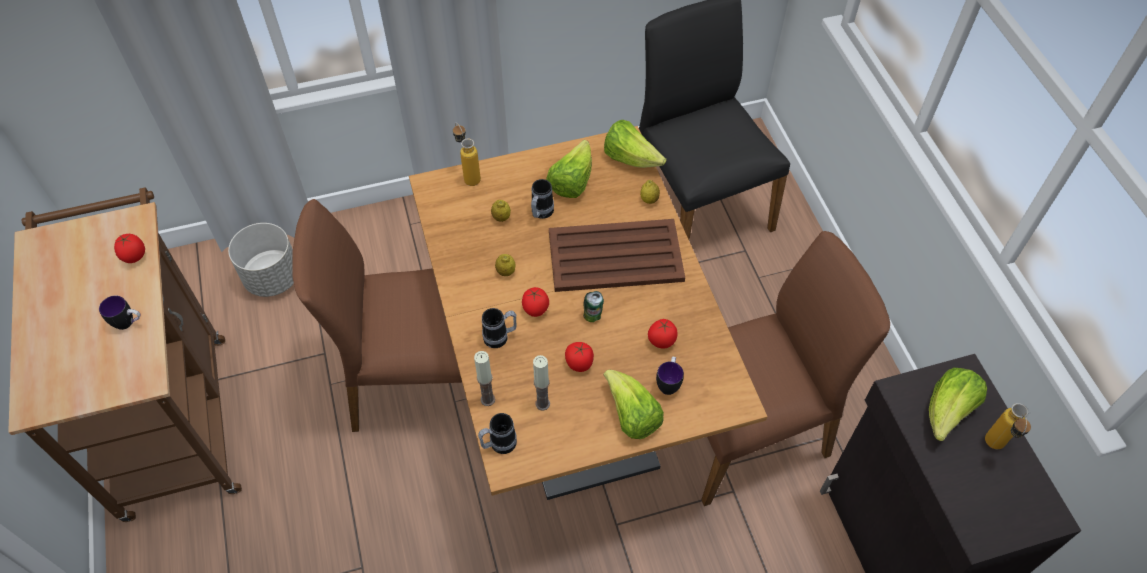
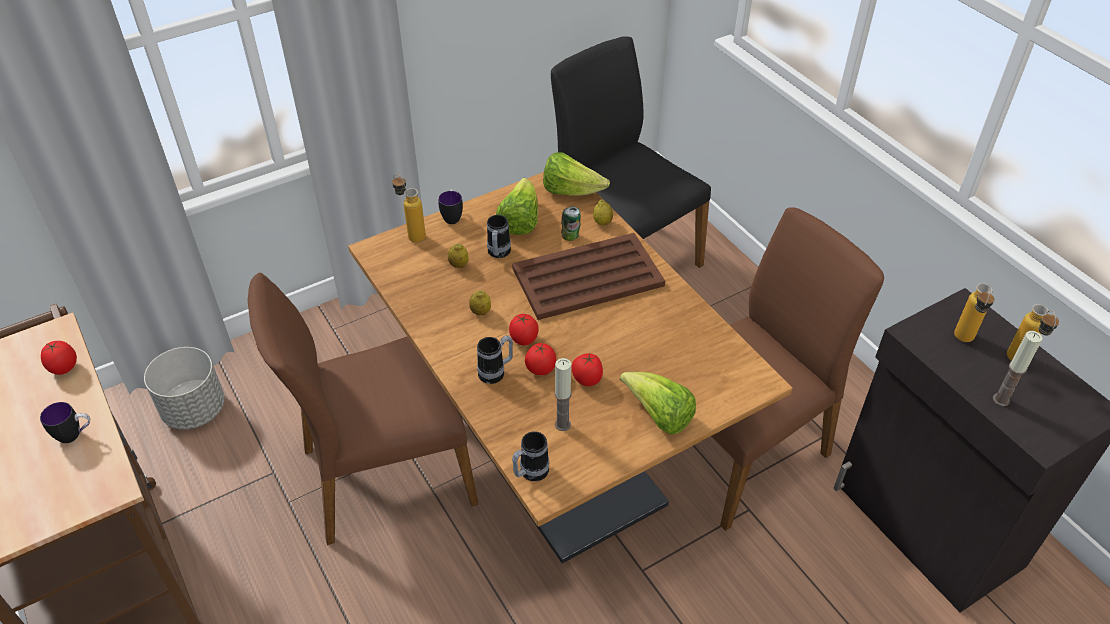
camera: 15 degrees left, 10 degrees down
candle [474,351,495,406] -> candle moved to [993,331,1042,406]
can [583,291,604,322] -> can moved to [561,206,581,241]
tomato [648,319,678,348] -> tomato moved to [525,343,556,375]
mug [656,357,684,395] -> mug moved to [438,190,463,224]
lettuce [929,368,987,441] -> bottle [954,283,994,342]

